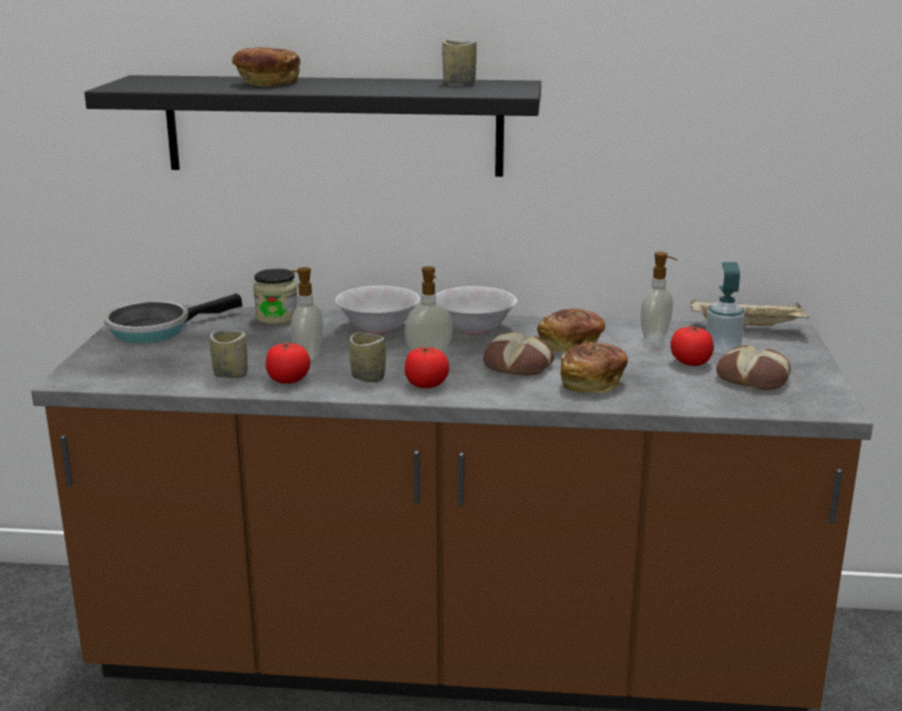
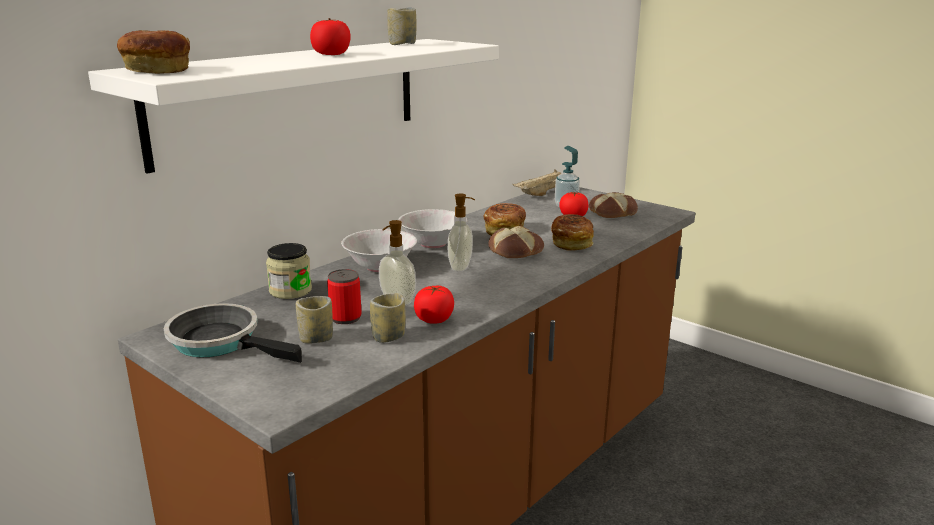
camera: 55 degrees left, 0 degrees up
black shelf [84,75,541,177] -> white shelf [88,39,499,174]
frying pan [104,293,242,343] -> frying pan turned 120 degrees clockwise [164,303,302,363]
bread [232,47,301,86] -> bread moved to [117,30,190,74]
cup [349,332,386,382] -> cup moved to [296,296,333,344]
tomato [405,347,449,388] -> tomato moved to [310,18,351,55]
soap dispenser [641,252,678,342] -> none
none -> can [327,269,362,324]

